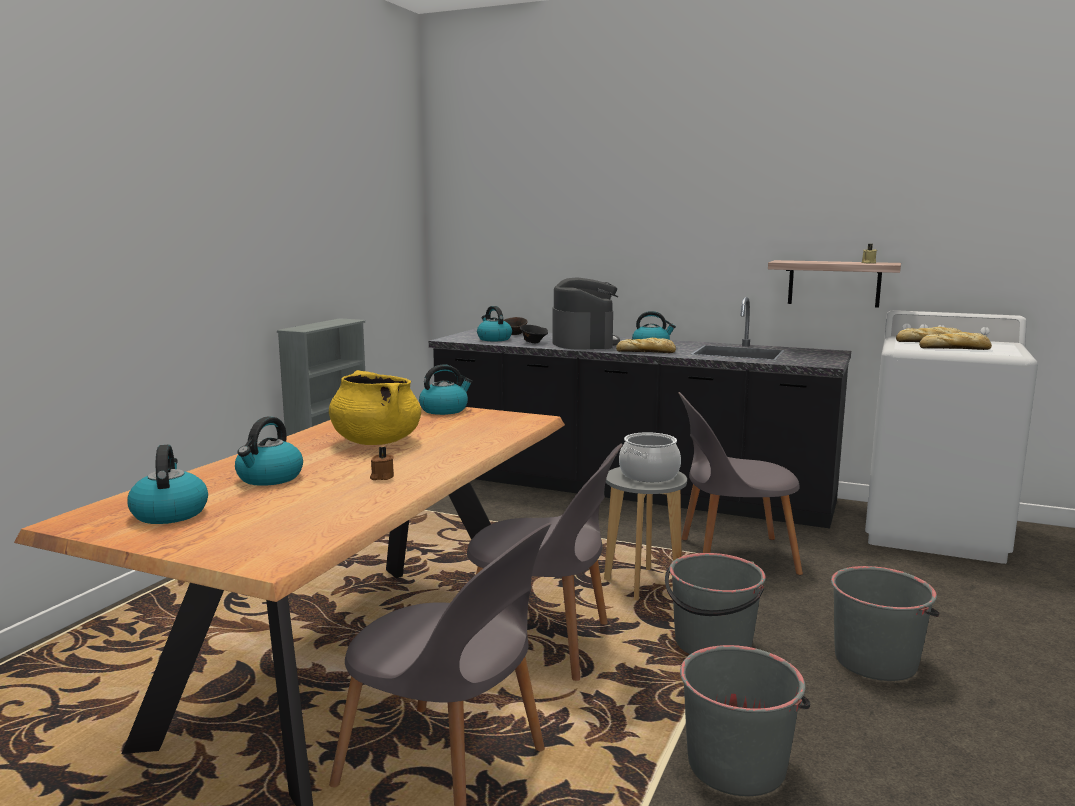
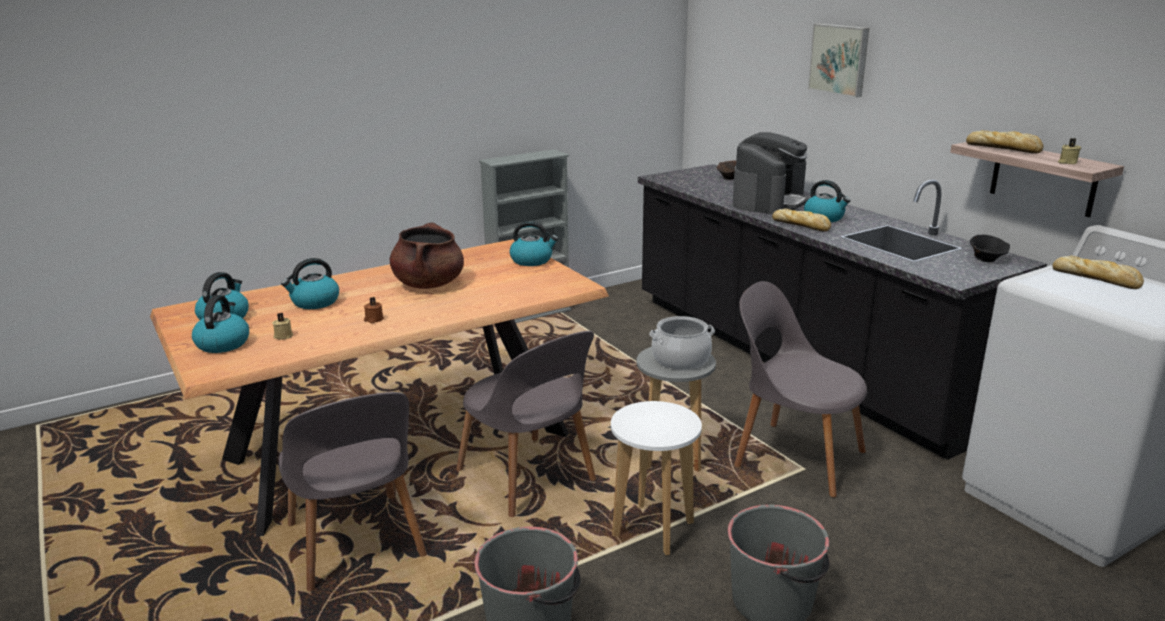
camera: 35 degrees right, 10 degrees up
yellow cooking pot [329,370,421,445] -> brown cooking pot [390,222,464,289]
kettle [477,306,512,341] -> kettle moved to [192,295,249,353]
black bowl [520,325,548,343] -> black bowl moved to [970,235,1010,262]
grey bucket [665,553,766,654] -> white stool [611,401,702,555]
bread [919,332,992,350] -> bread moved to [966,130,1043,153]
none -> beige candle [272,313,294,340]
none -> picture [808,24,869,97]

